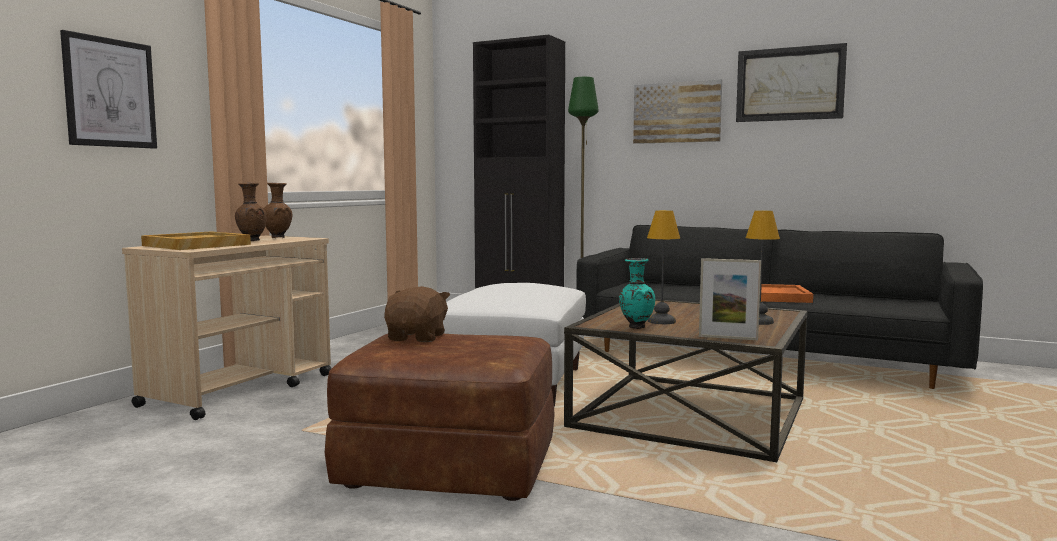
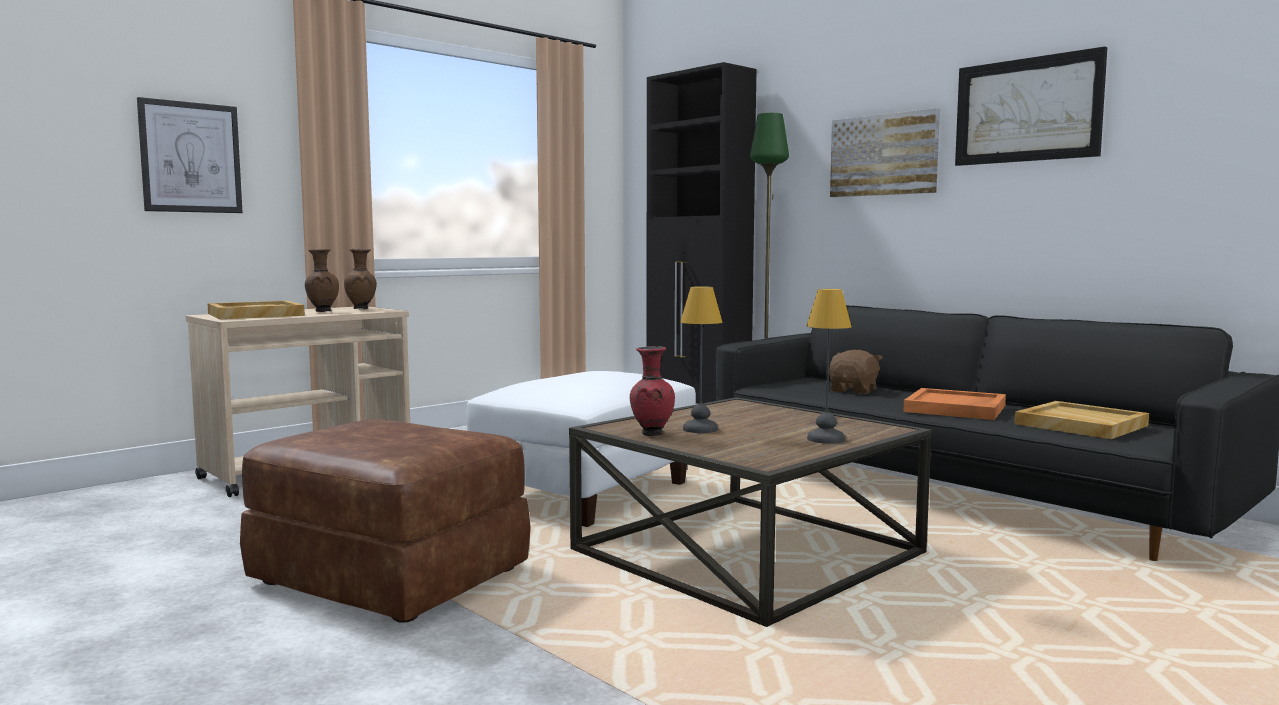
camera: 20 degrees right, 0 degrees up
brown plush toy [384,286,450,342] -> brown plush toy moved to [829,350,883,394]
turquoise vase [619,258,655,329] -> red vase [630,346,675,436]
picture frame [699,258,761,340] -> none
none -> beige tray [1015,401,1149,439]

